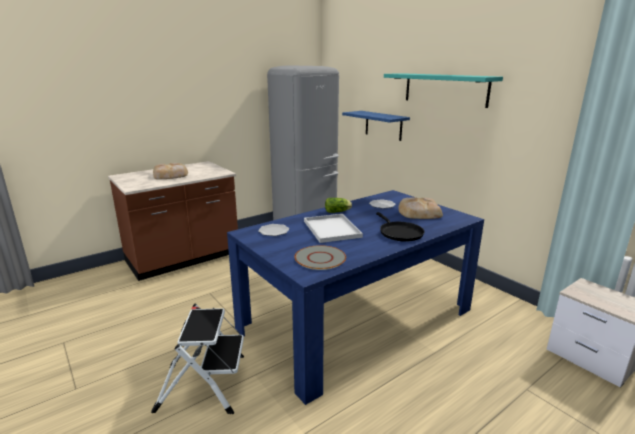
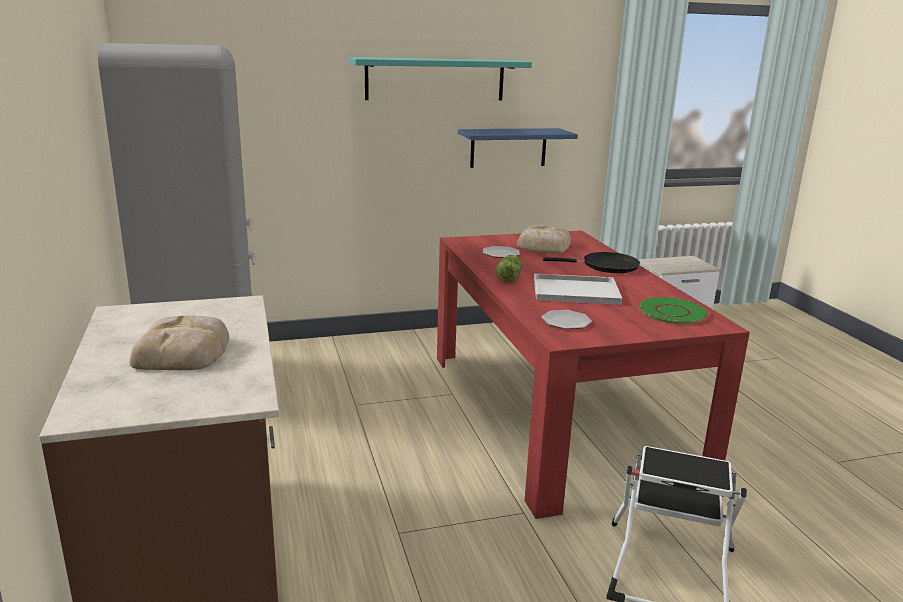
camera: 70 degrees left, 0 degrees up
blue dining table [227,190,484,405] -> red dining table [437,230,750,519]
grey plate [294,245,346,270] -> green plate [638,297,709,324]
blue shelf [342,111,410,141] -> blue shelf moved to [458,128,578,168]

